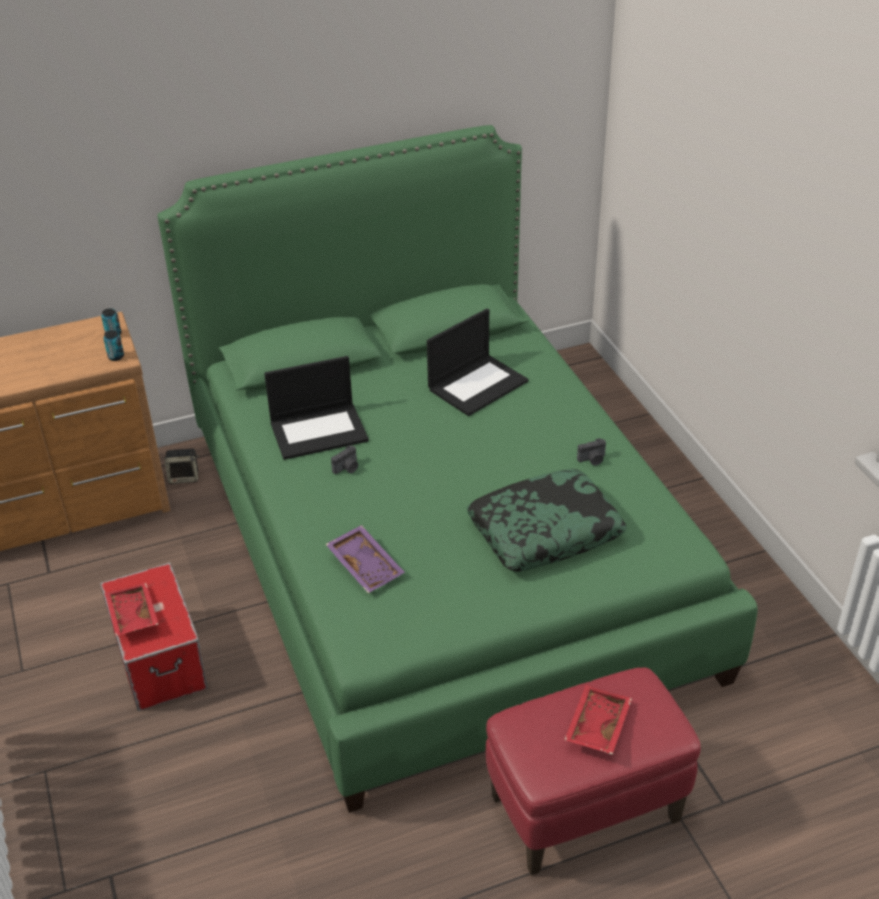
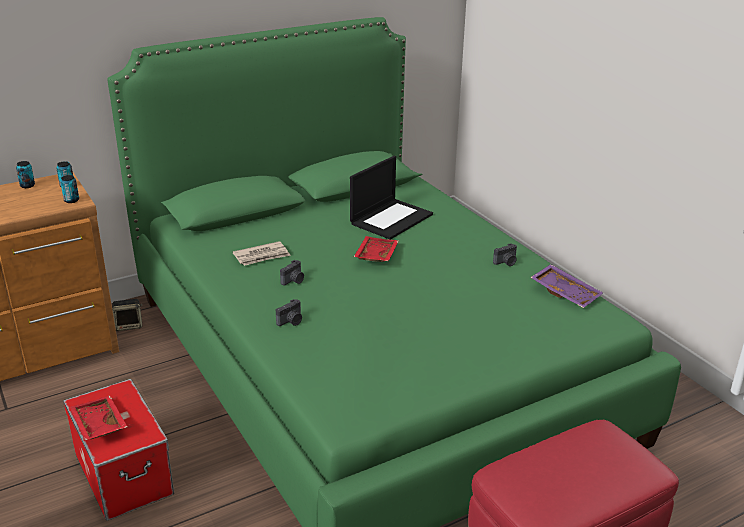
camera: 10 degrees left, 10 degrees down
laptop [264,356,369,460] -> newspaper [233,241,291,266]
purple tray [326,525,405,593] -> purple tray moved to [530,264,603,308]
pillow [467,469,627,572] -> none
red tray [564,685,632,755] -> red tray moved to [353,236,398,262]
none -> can [16,161,35,188]
none -> camera [276,299,302,326]

